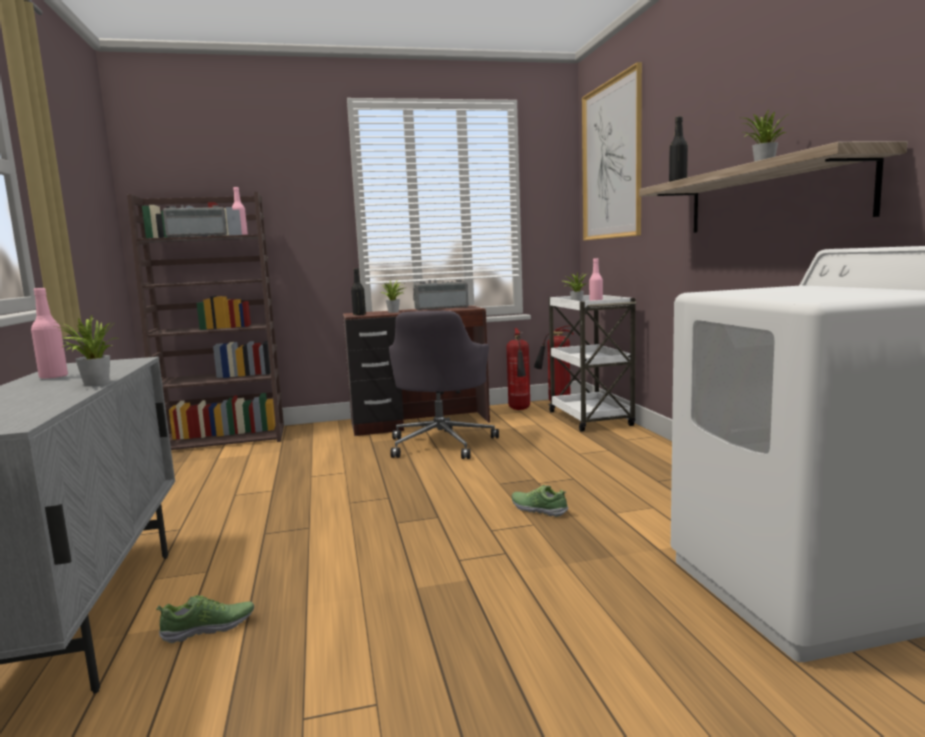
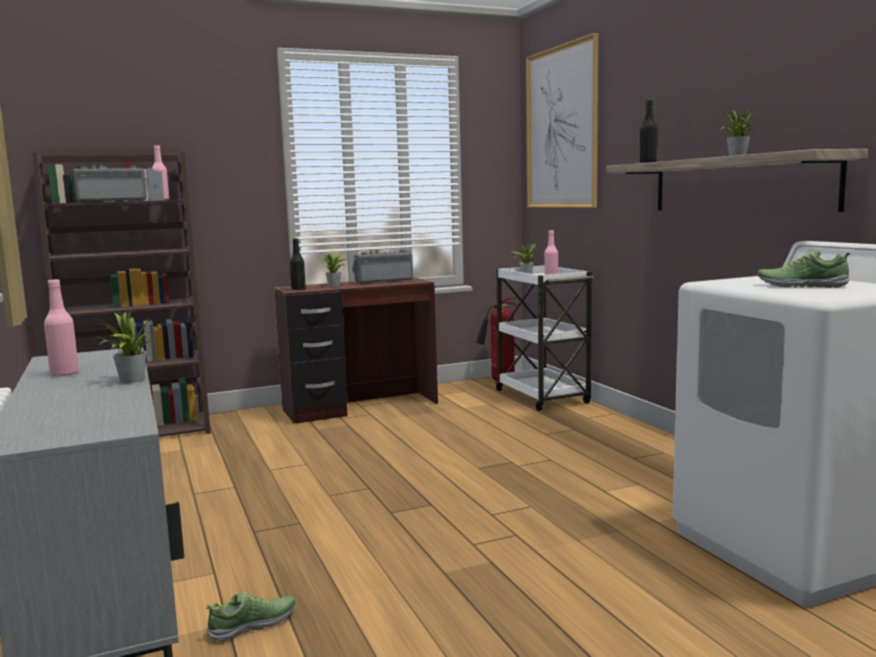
camera: 10 degrees left, 0 degrees up
grey office chair [389,311,499,459] -> none
fire extinguisher [507,328,530,410] -> none
shoe [512,484,569,517] -> shoe moved to [757,251,851,288]

